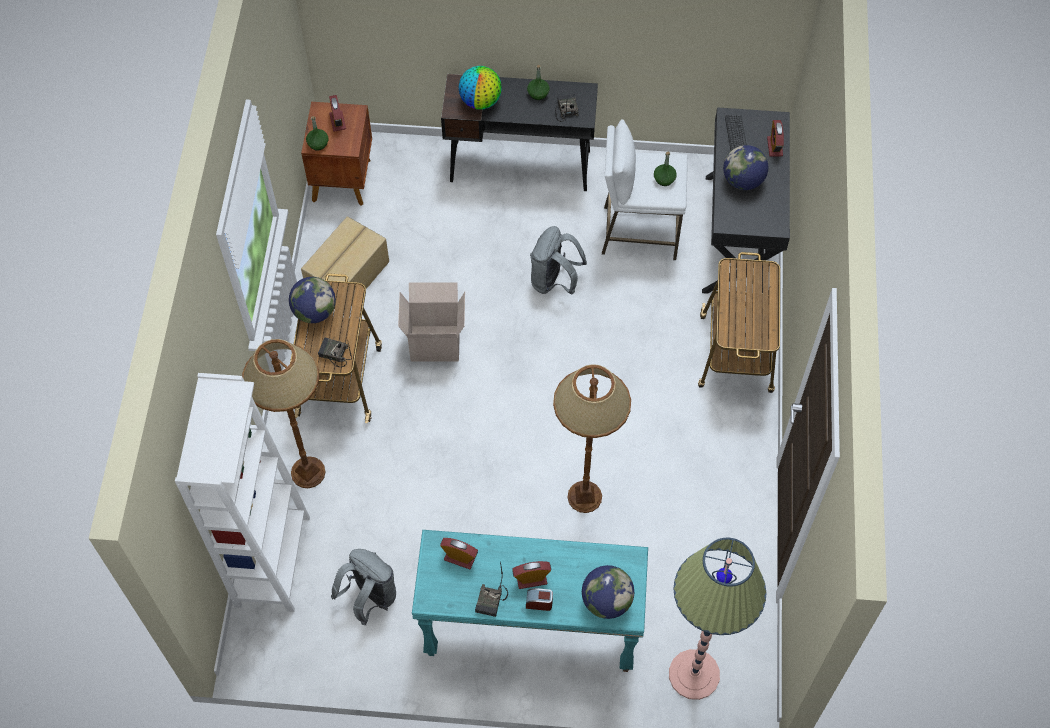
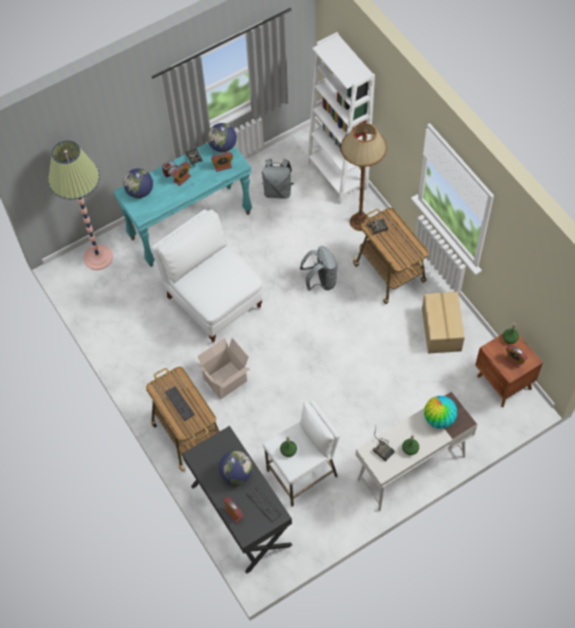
camera: 145 degrees right, 0 degrees up
globe [289,277,336,323] -> globe moved to [208,123,237,152]
cardboard box [398,282,465,362] -> cardboard box moved to [196,338,250,399]
black desk [441,74,598,191] -> white desk [356,391,477,511]
grey backpack [530,226,587,295] -> grey backpack moved to [300,246,338,291]
brown floor lamp [553,364,631,513] -> white chair [152,209,263,343]
none -> keyboard [165,386,195,421]

